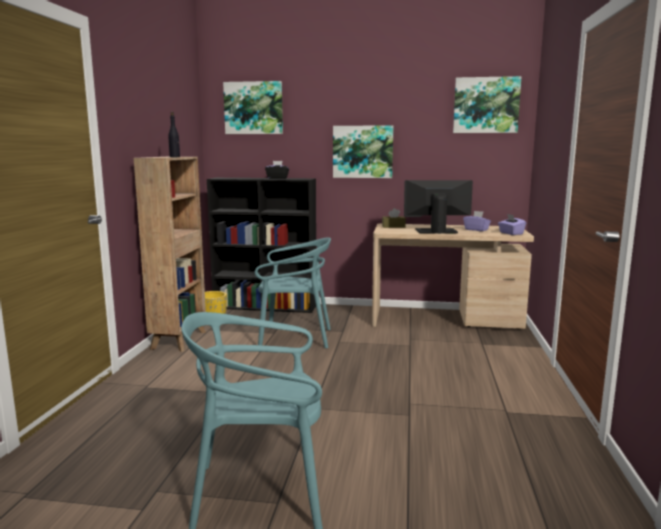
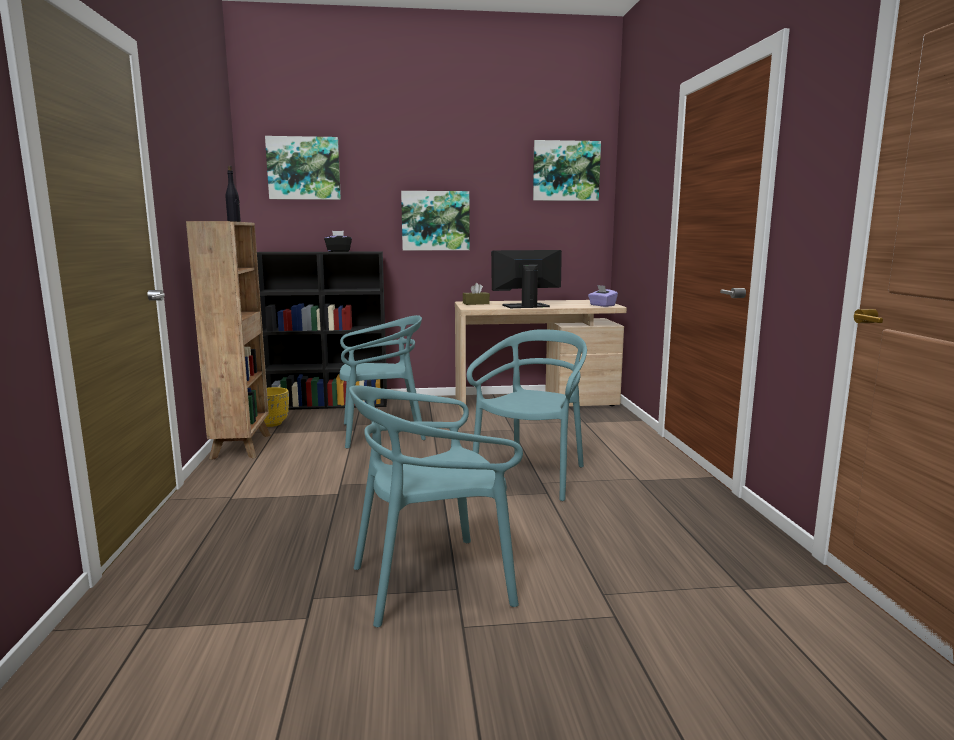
camera: 15 degrees left, 0 degrees up
purple tissue box [463,211,491,231] -> none
none -> turquoise chair [467,329,587,501]

